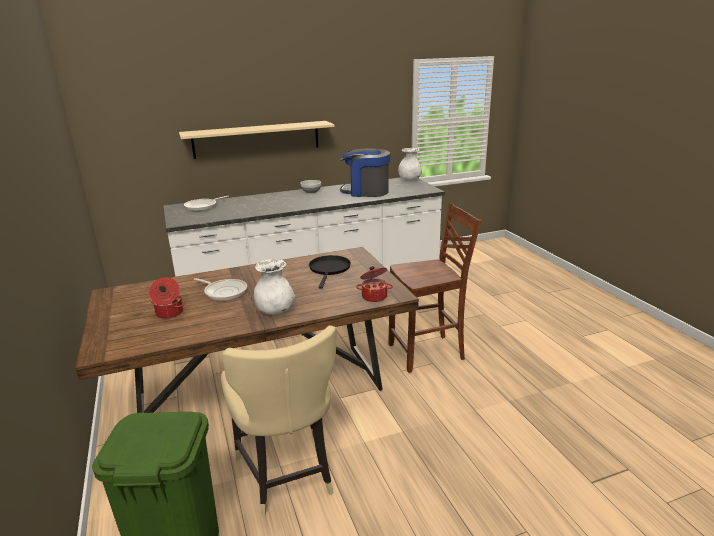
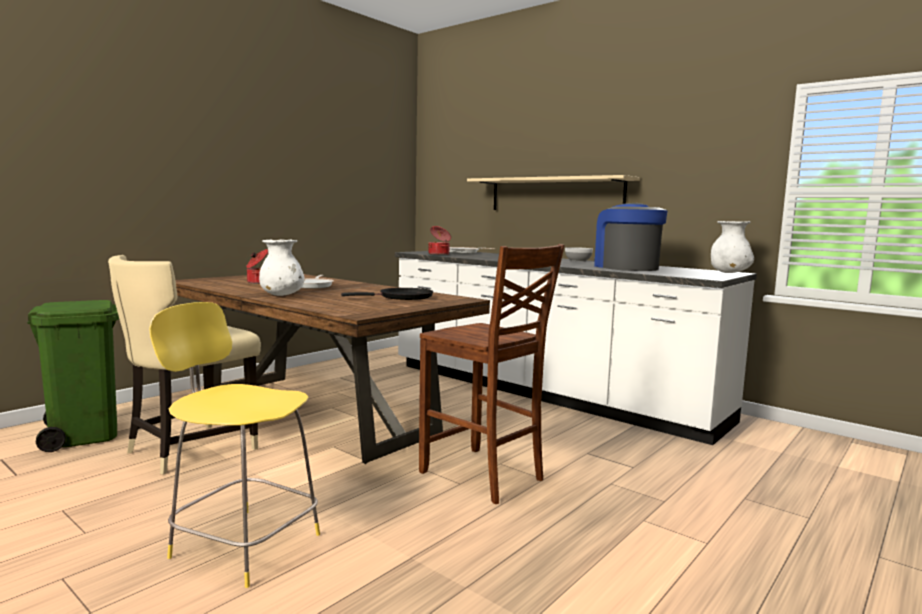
camera: 60 degrees right, 15 degrees down
cooking pot [356,266,393,302] -> cooking pot moved to [429,226,451,255]
none -> yellow stool [149,302,320,588]

